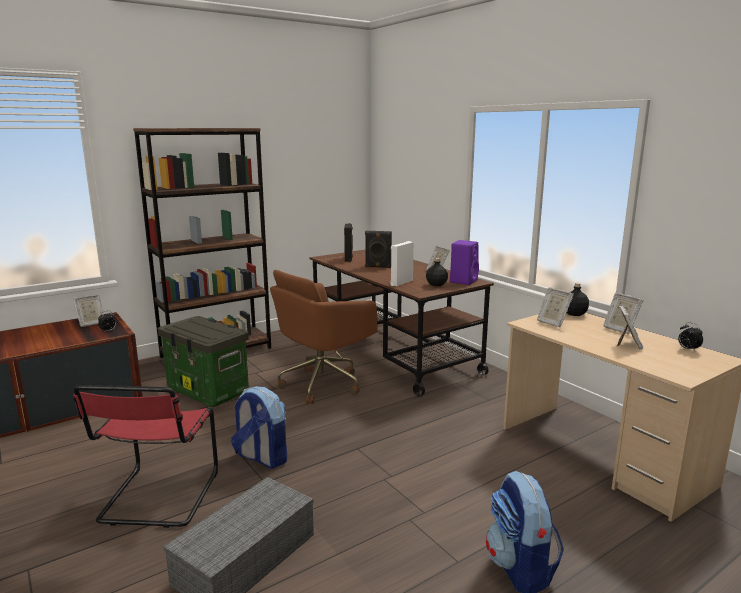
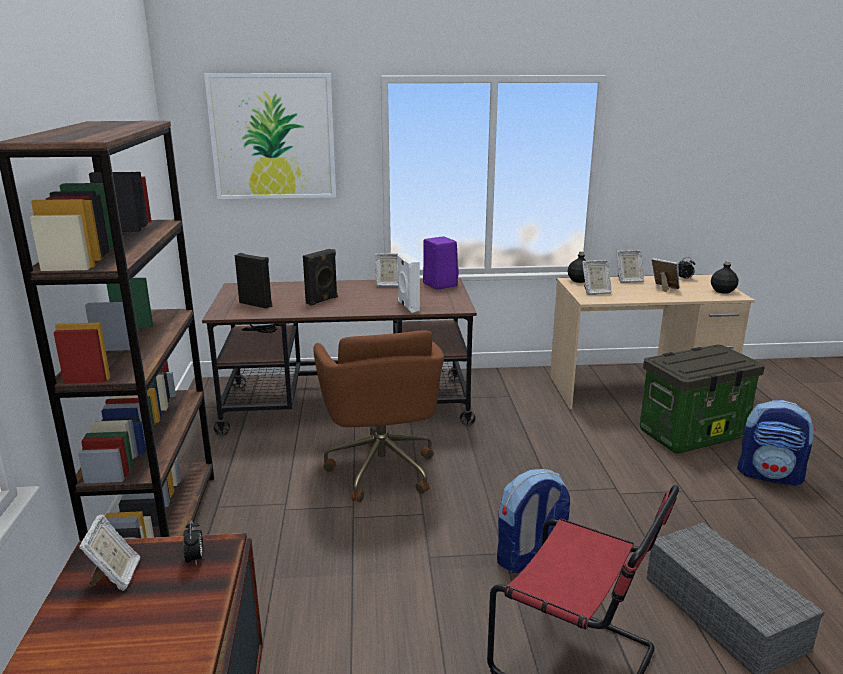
camera: 60 degrees left, 5 degrees up
storage box [158,316,249,407] -> storage box moved to [640,345,765,453]
black bottle [426,258,448,286] -> black bottle moved to [711,260,738,294]
none -> picture [204,73,336,199]

